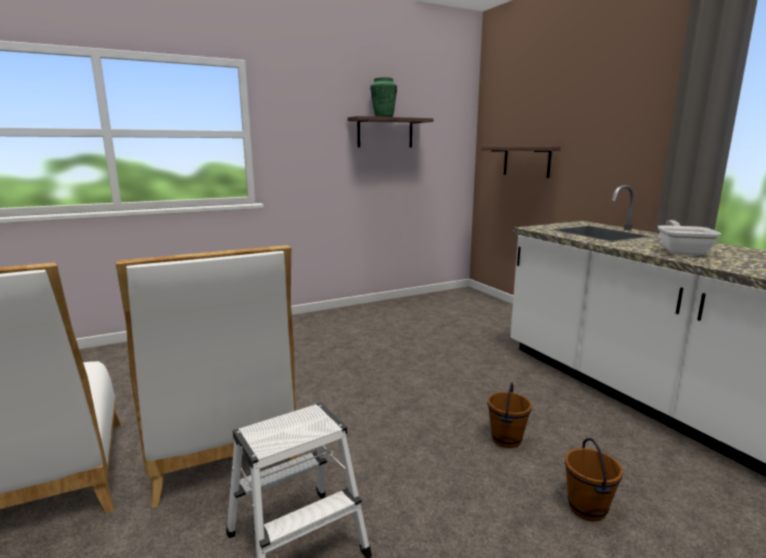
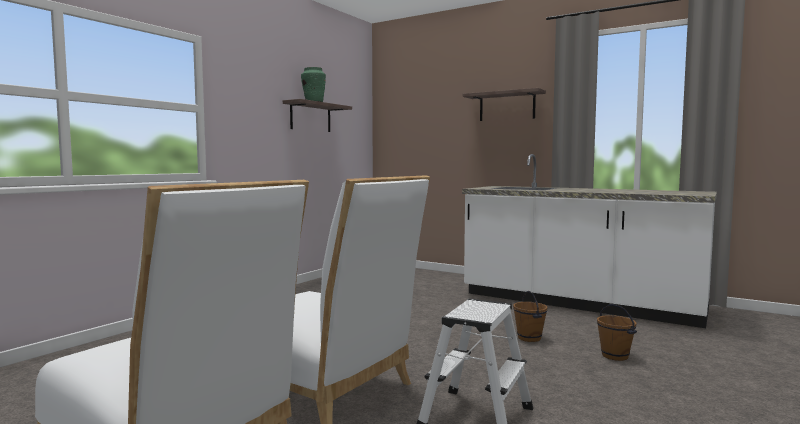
camera: 30 degrees left, 10 degrees down
shelf [481,147,561,178] -> shelf moved to [462,88,546,121]
frying pan [658,220,721,256] -> none

